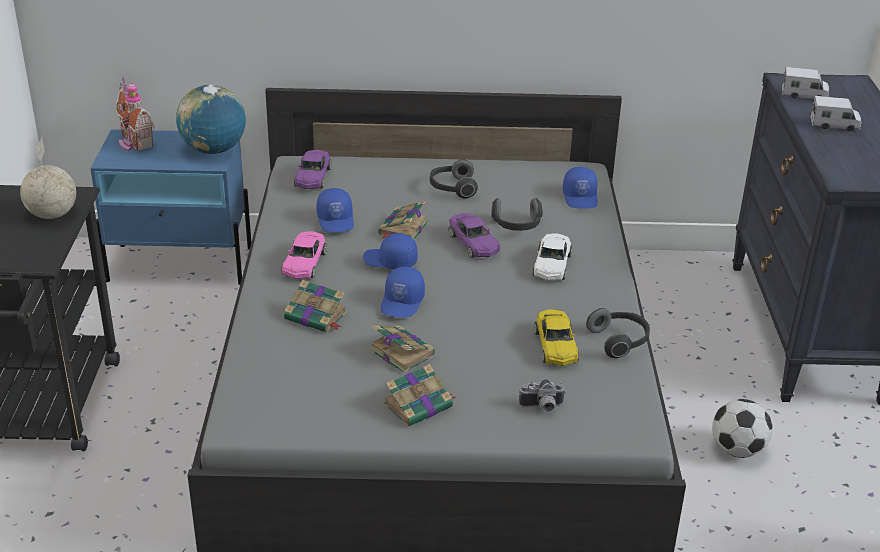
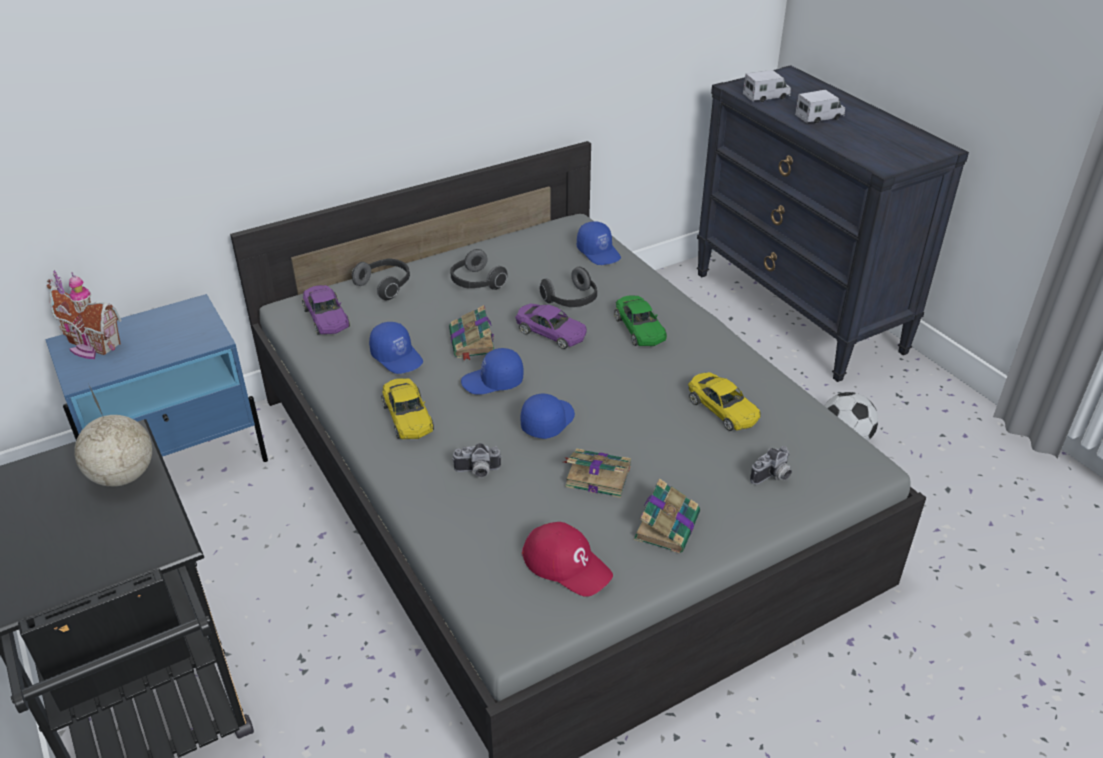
camera: 30 degrees left, 5 degrees up
globe [176,84,246,154] -> none
pink toy car [281,231,327,279] -> yellow toy car [381,378,434,439]
book [284,280,347,332] -> camera [452,443,501,478]
blue cap [380,267,425,318] -> blue cap turned 135 degrees counterclockwise [521,393,575,439]
white toy car [533,233,572,281] -> green toy car [614,295,667,346]
headphones [586,308,650,358] -> headphones moved to [352,258,410,300]
none -> red cap [522,522,613,597]

